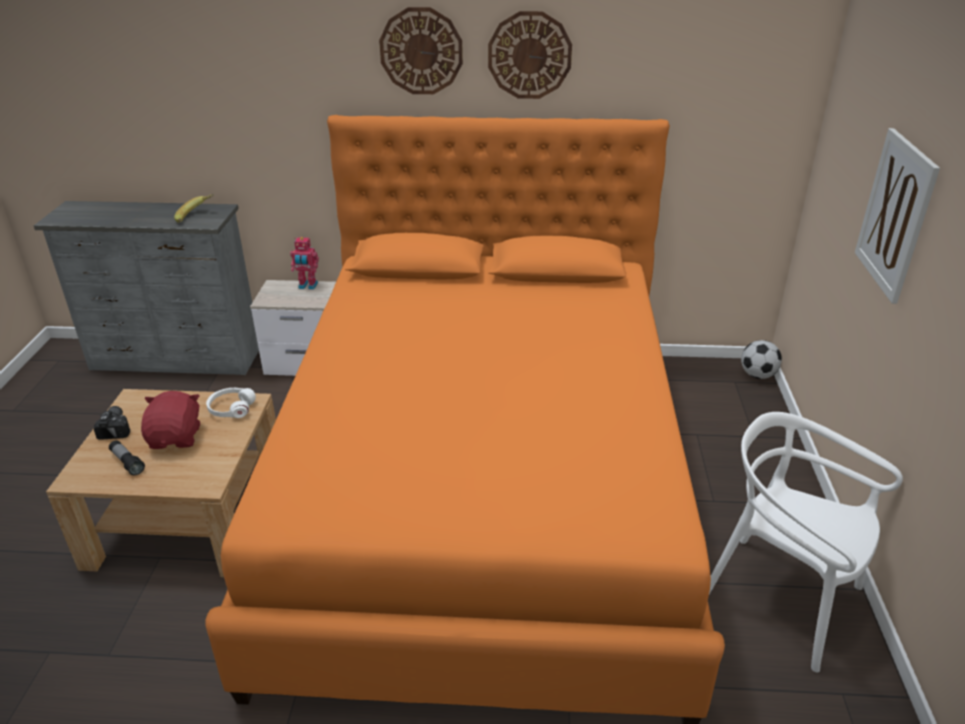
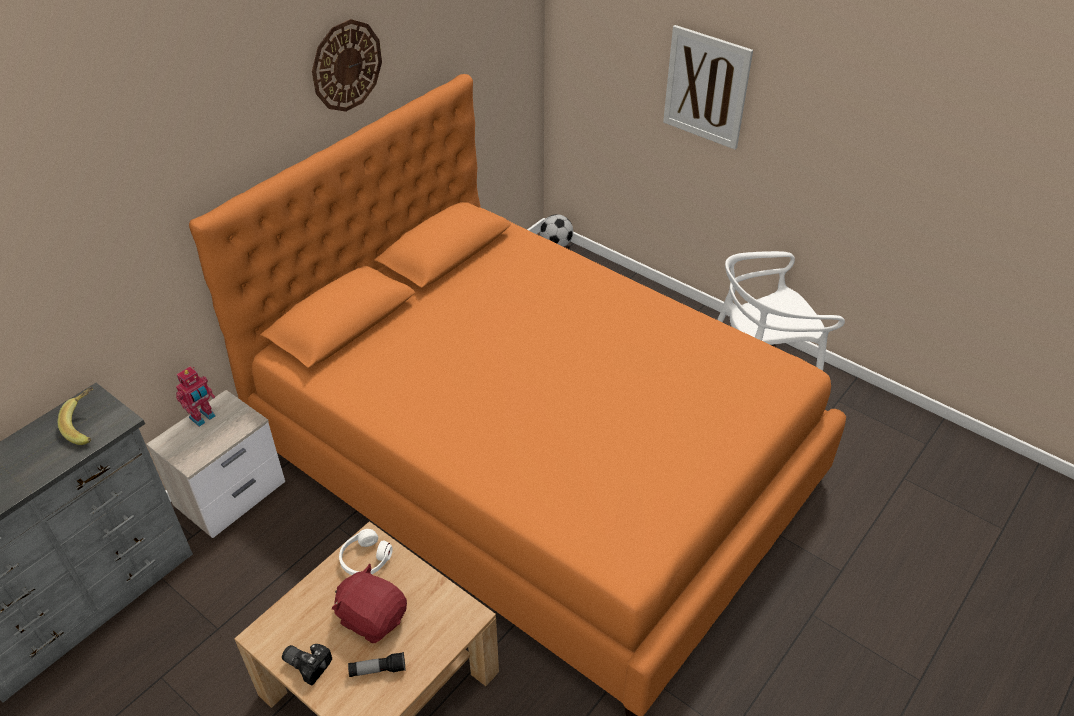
camera: 55 degrees left, 10 degrees up
wall clock [379,7,463,94] -> none

